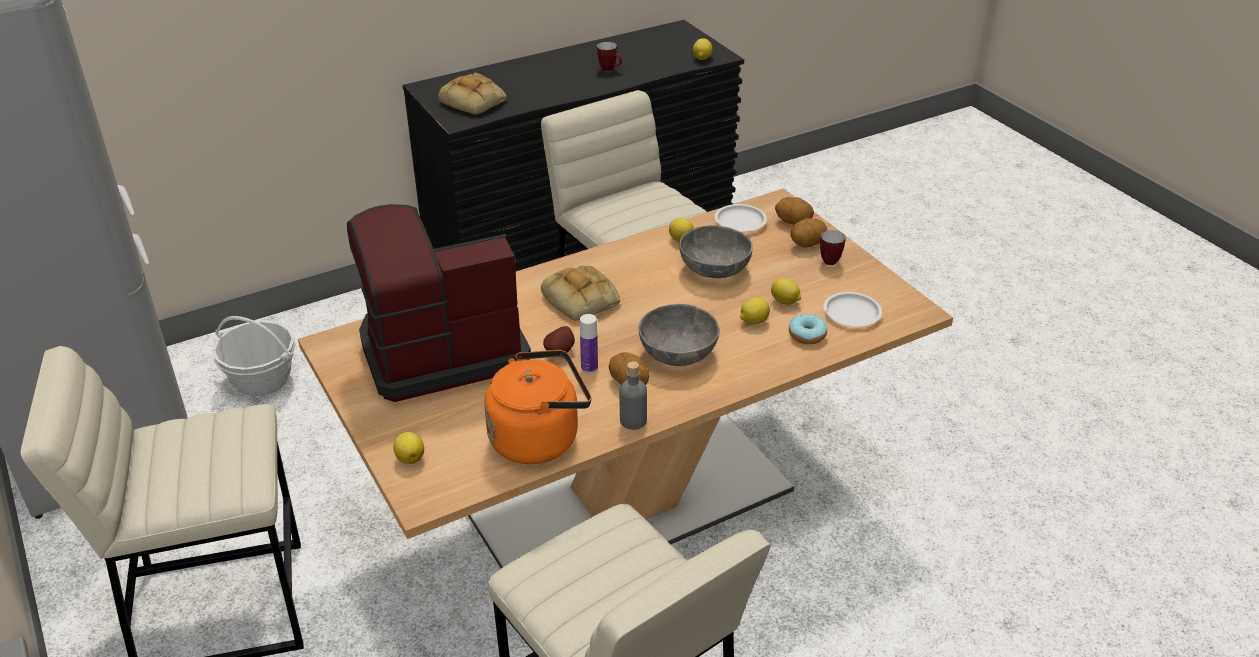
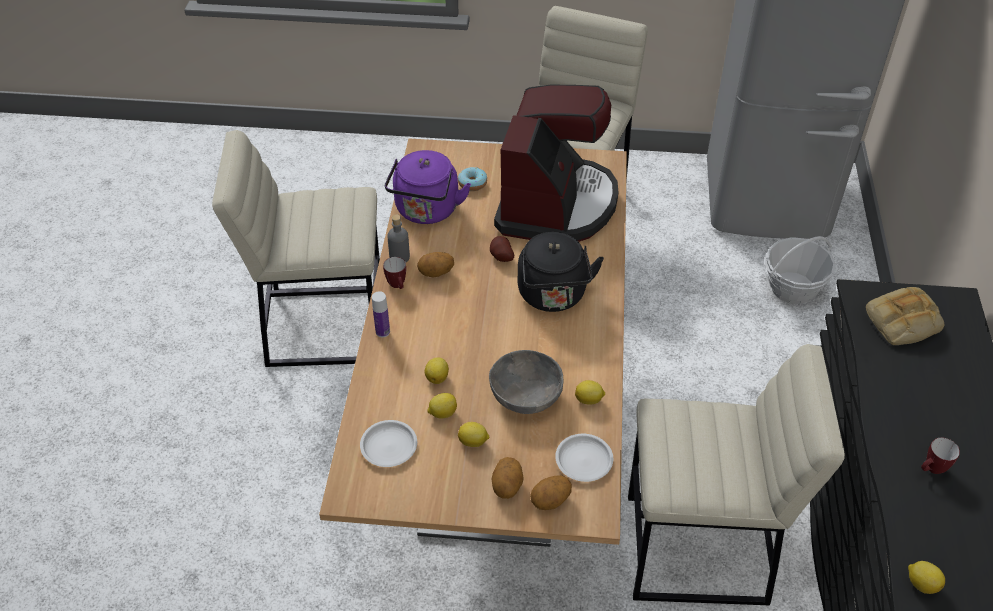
camera: 125 degrees right, 10 degrees up
lemon [394,432,424,464] -> lemon moved to [458,422,489,447]
orange kettle [484,350,592,464] -> purple kettle [385,150,471,224]
bread [541,265,620,321] -> black kettle [518,232,604,312]
bottle [580,314,598,373] -> bottle moved to [372,291,390,337]
grey bowl [638,304,720,366] -> none
donut [789,314,827,344] -> donut moved to [458,167,487,191]
mug [820,230,846,265] -> mug moved to [383,257,406,289]

